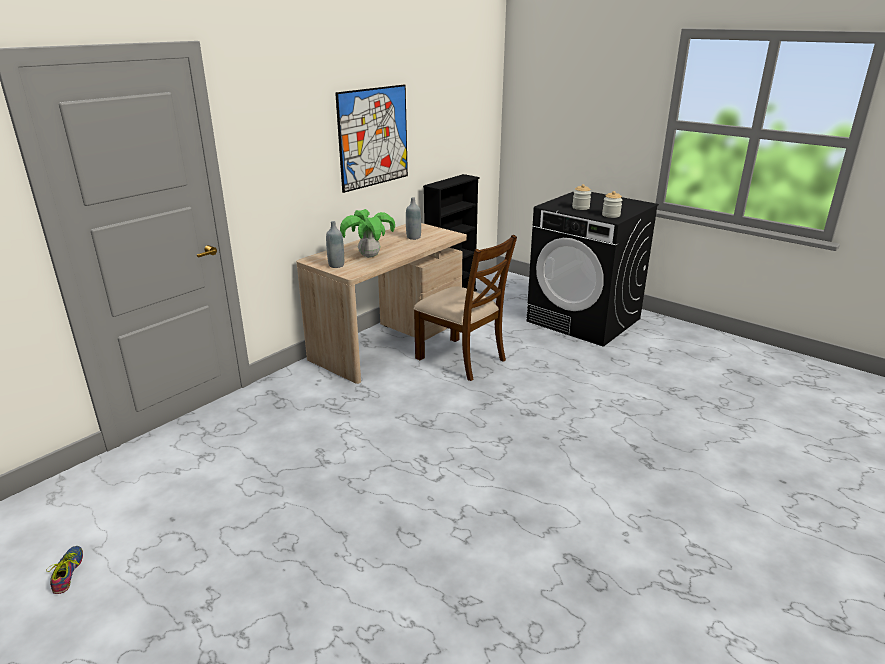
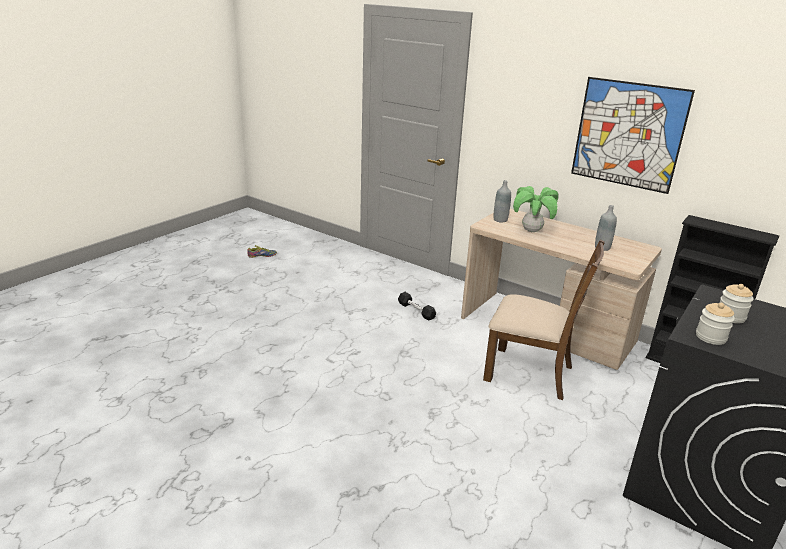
camera: 85 degrees right, 0 degrees up
brown chair [414,235,517,381] -> brown chair turned 105 degrees counterclockwise [483,239,605,400]
none -> black dumbbell [398,292,436,321]

